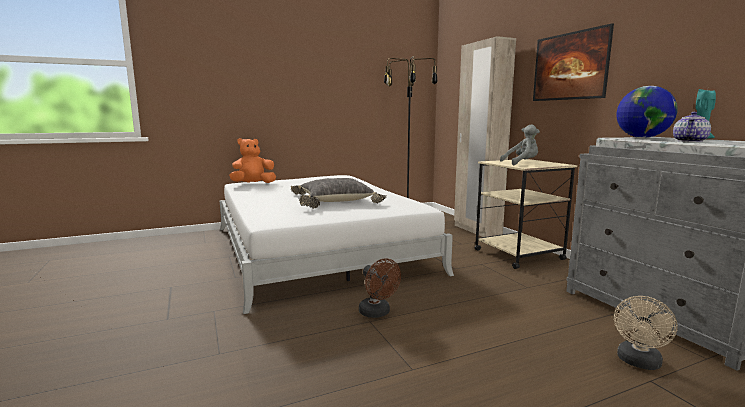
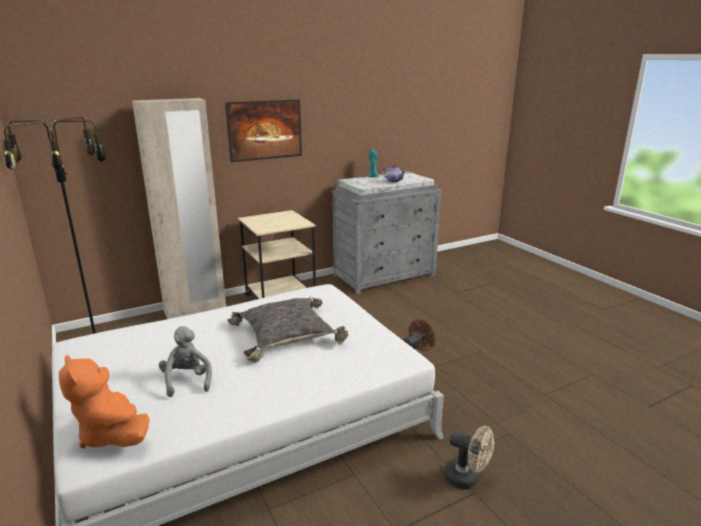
camera: 95 degrees left, 10 degrees up
grey plush toy [500,124,540,165] -> grey plush toy moved to [159,326,212,397]
beige fan [614,296,678,370] -> beige fan moved to [444,426,494,489]
globe [617,86,678,138] -> none

